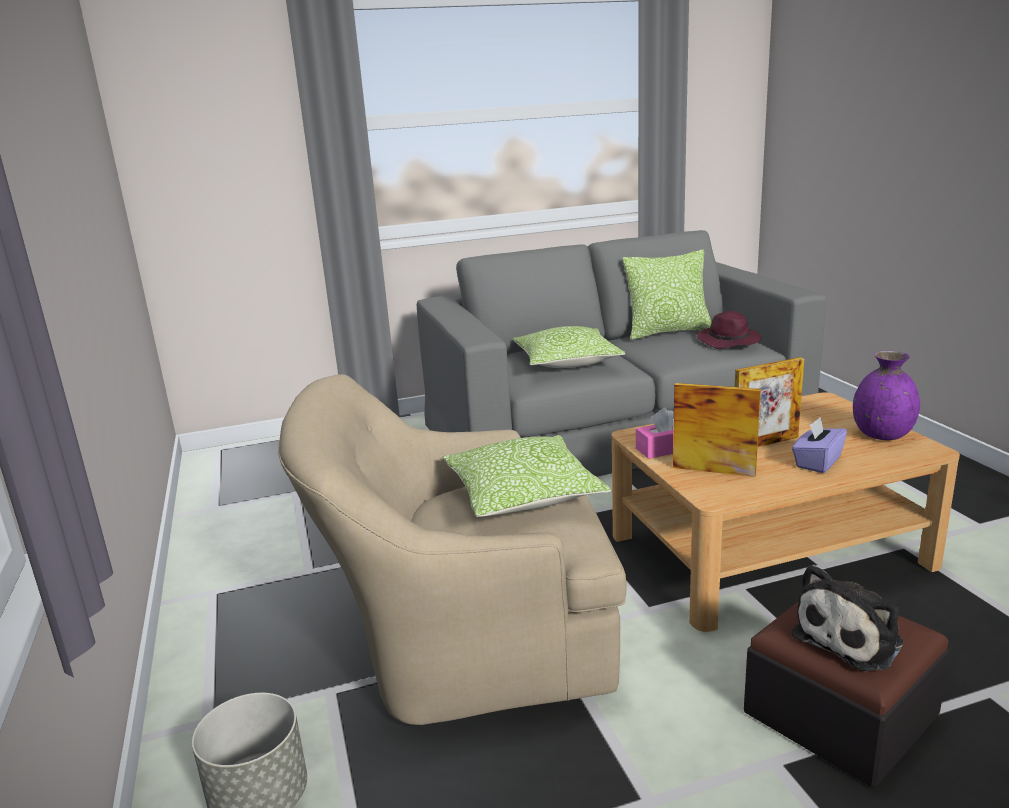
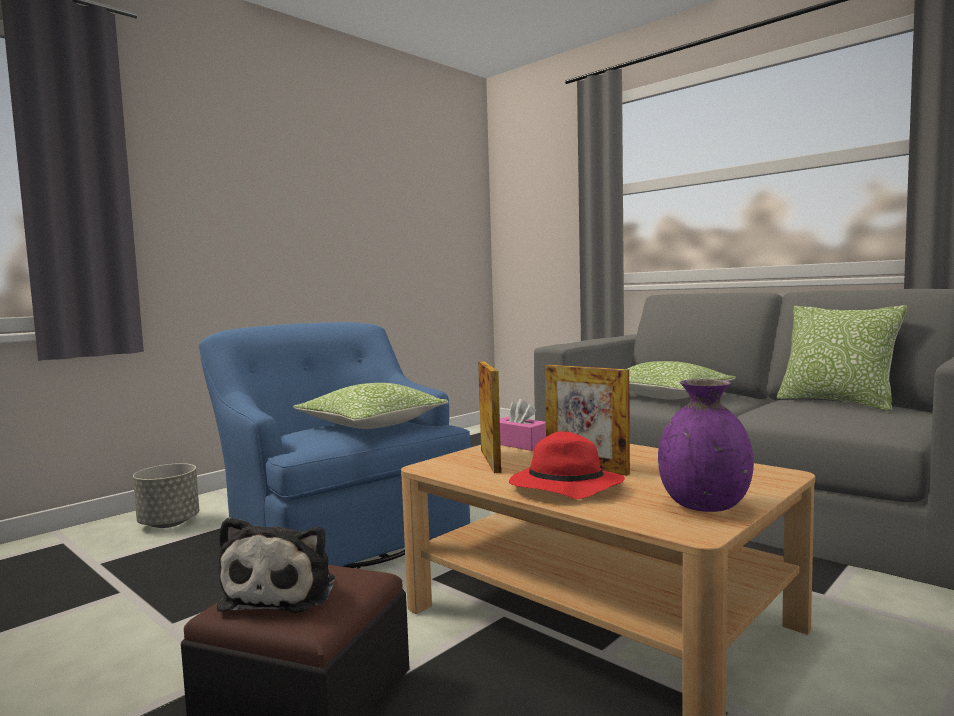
camera: 60 degrees right, 15 degrees down
beige armchair [278,374,626,725] -> blue armchair [199,322,471,568]
purple hat [697,311,761,349] -> none
purple tissue box [792,417,847,473] -> red hat [509,431,625,499]
plush toy [792,565,903,671] -> plush toy turned 105 degrees counterclockwise [217,517,335,613]

